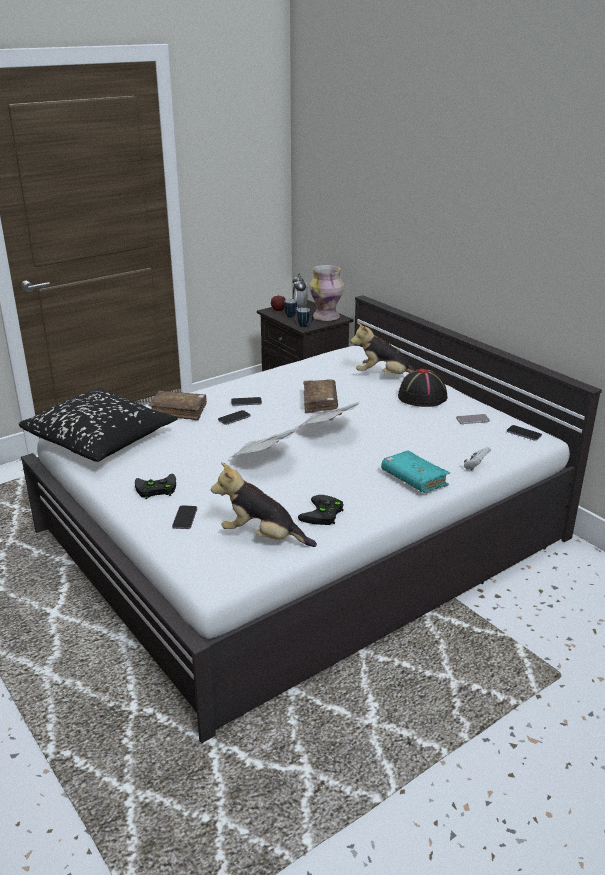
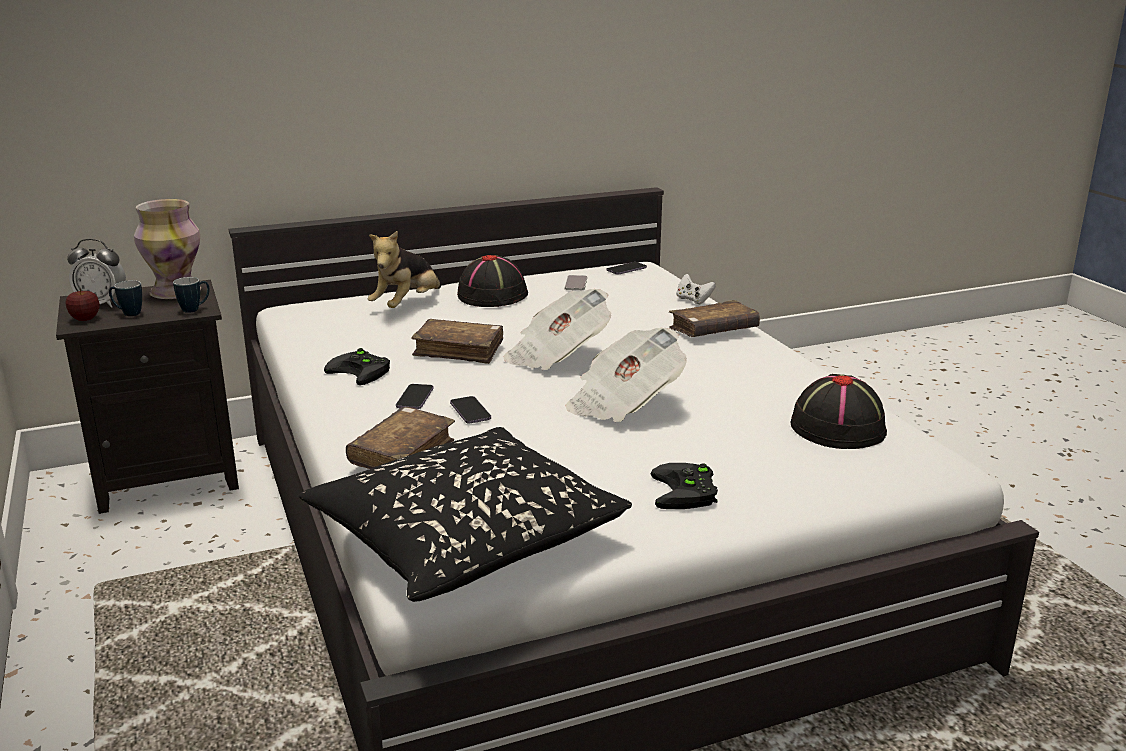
camera: 75 degrees left, 5 degrees down
phone [172,505,197,529] -> none
plush toy [211,462,317,547] -> black hat [791,374,887,449]
black game controller [298,495,344,525] -> black game controller moved to [324,348,390,385]
turquoise book [381,450,450,493] -> brown book [669,300,760,337]

